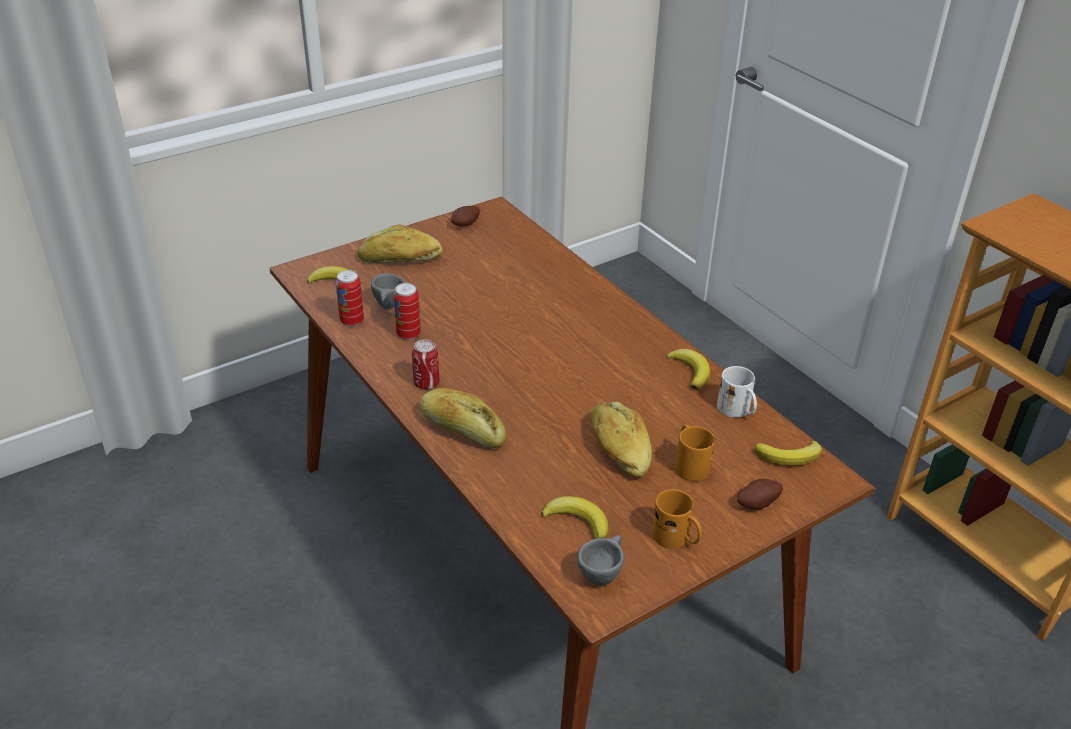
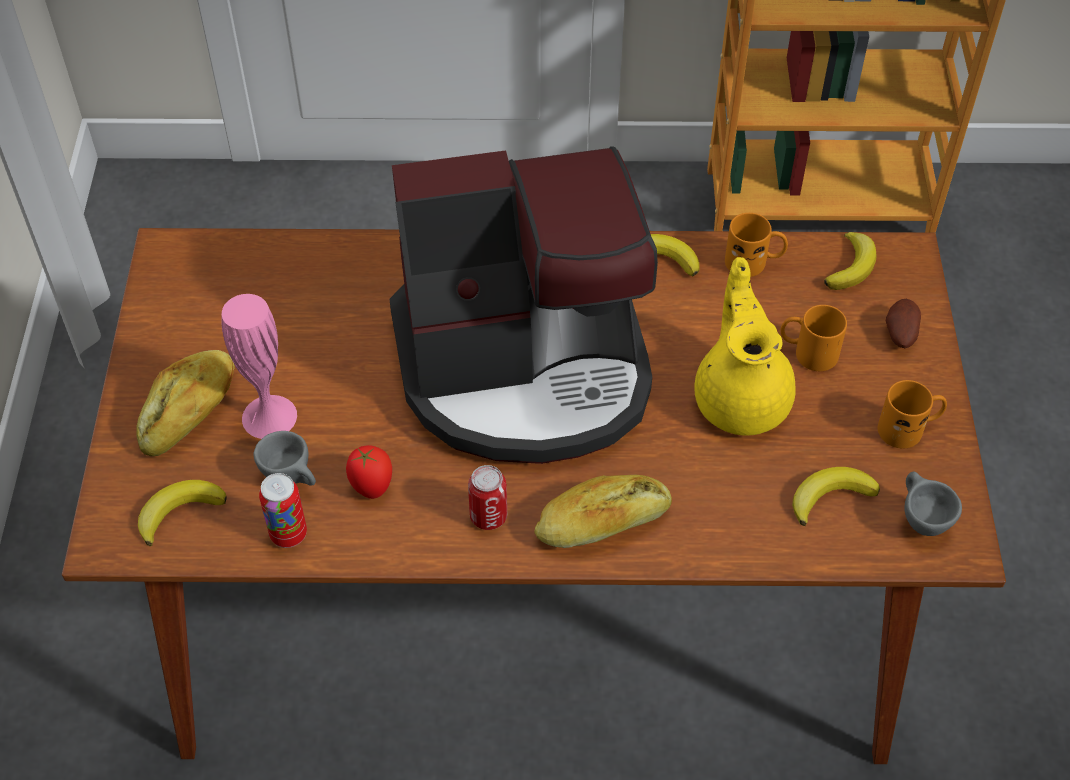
camera: 55 degrees left, 15 degrees up
can [394,283,421,340] -> tomato [346,445,392,499]
potato [451,206,480,226] -> none
bread [591,402,652,477] -> yellow teapot [694,257,796,436]
white mug [717,366,757,418] -> orange mug [725,213,788,277]
none -> pink vase [221,294,297,439]
none -> coffee machine [389,146,658,464]

